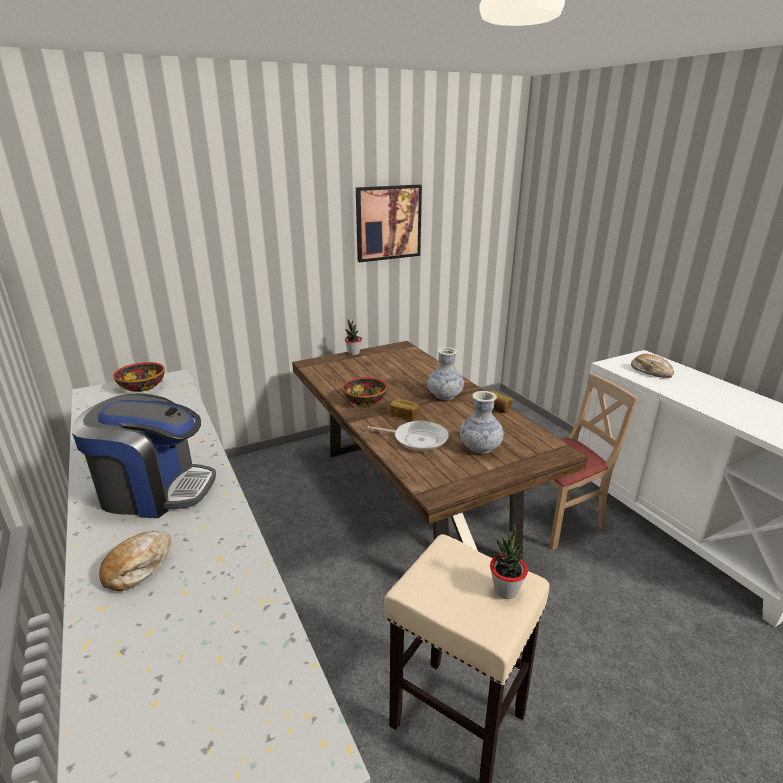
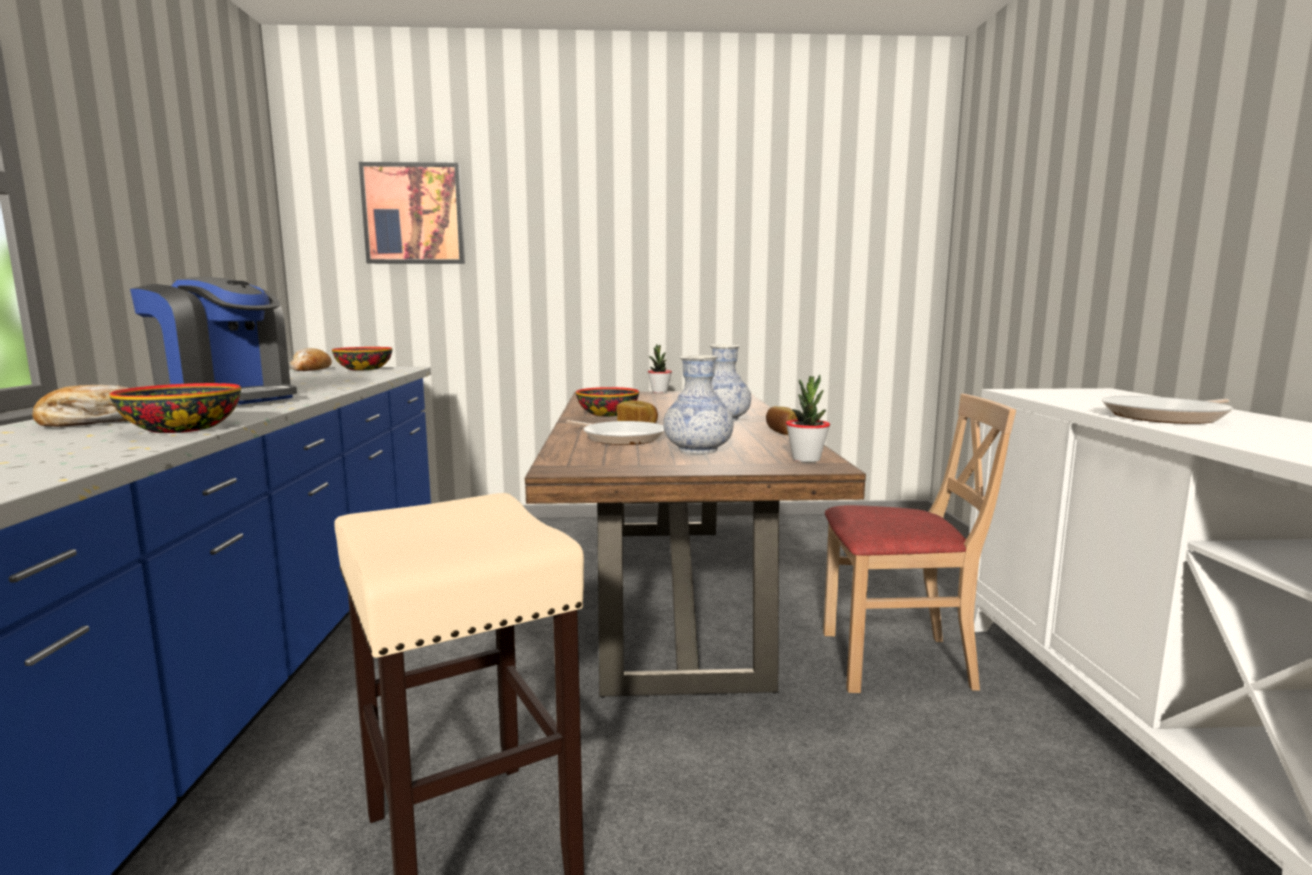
camera: 25 degrees right, 15 degrees down
picture [356,185,422,262] -> picture moved to [359,162,465,264]
potted plant [490,524,528,599] -> potted plant moved to [786,375,830,462]
bread [631,354,674,378] -> bread moved to [289,348,332,371]
none -> bowl [109,383,241,433]
none -> frying pan [1102,396,1233,424]

